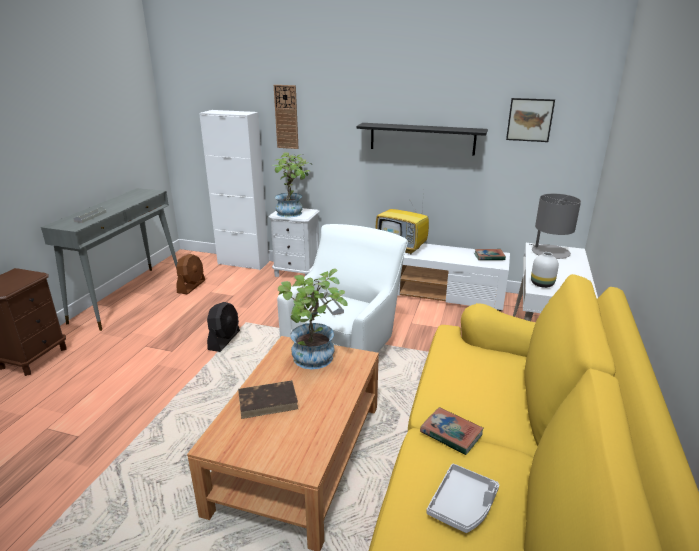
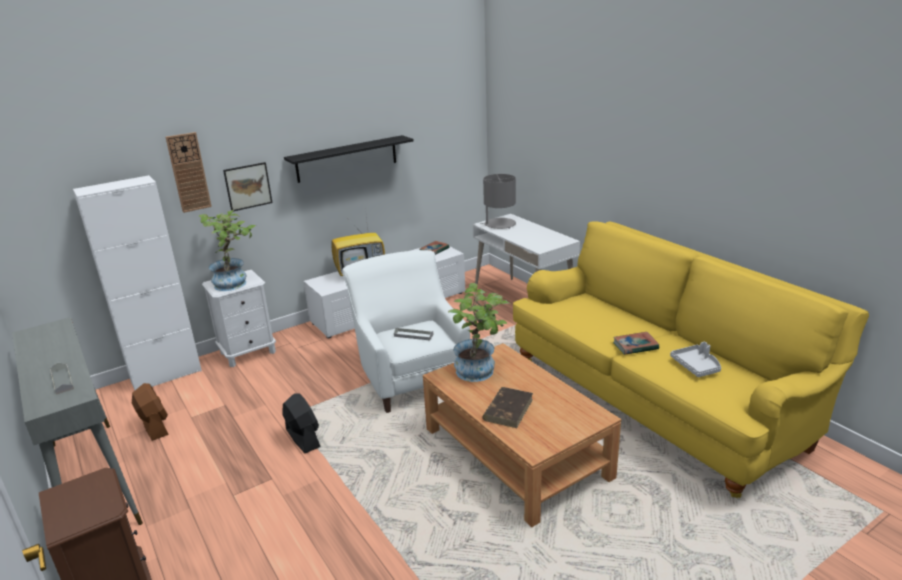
camera: 50 degrees left, 0 degrees up
picture [506,98,555,142] -> picture moved to [223,162,273,211]
white vase [531,252,559,288] -> none

